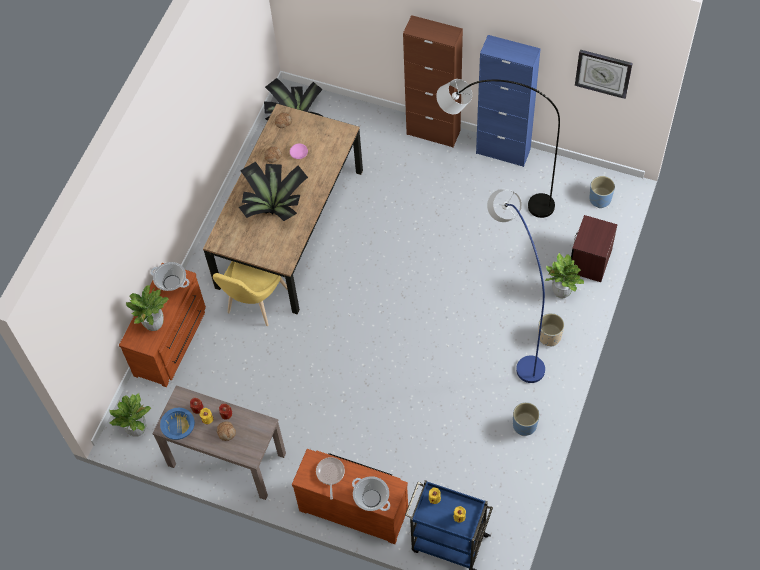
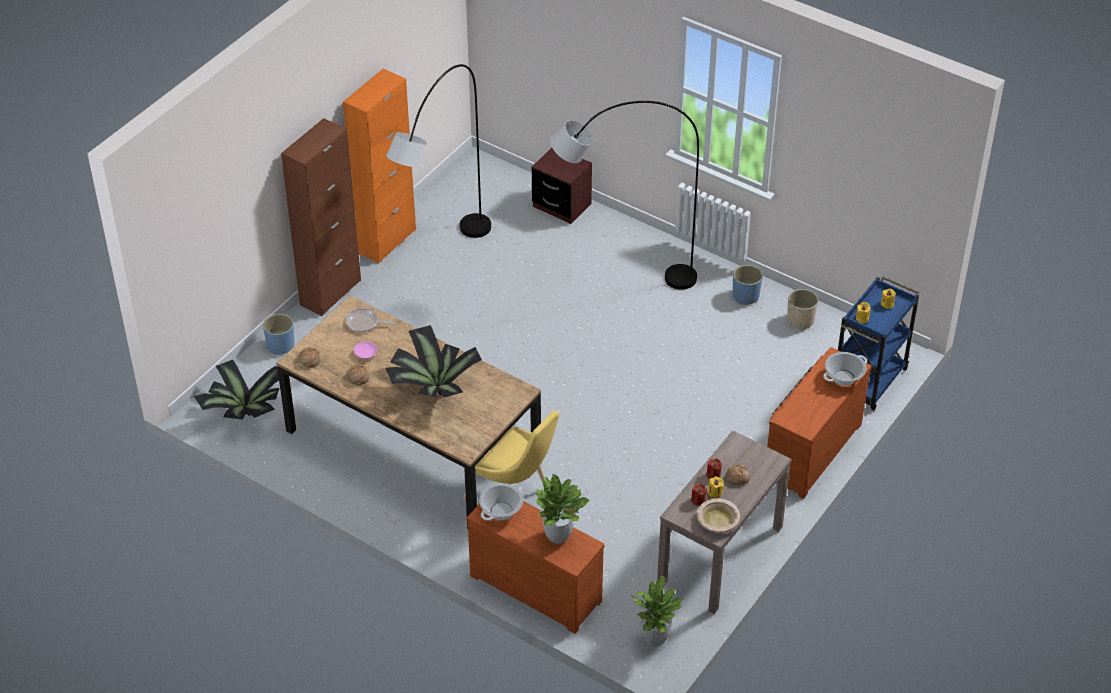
camera: 80 degrees left, 15 degrees down
blue bowl [160,408,195,440] -> beige bowl [697,498,740,533]
frying pan [316,457,345,500] -> frying pan moved to [346,308,395,332]
blue cabinet [476,35,541,167] -> orange cabinet [343,69,416,263]
blue floor lamp [487,189,545,383] -> grey floor lamp [550,101,699,290]
beige planter [538,313,564,346] -> beige planter moved to [787,289,818,330]
potted plant [545,253,584,298] -> none
wall clock [575,50,633,99] -> none
blue planter [589,176,615,208] -> blue planter moved to [263,314,295,355]

